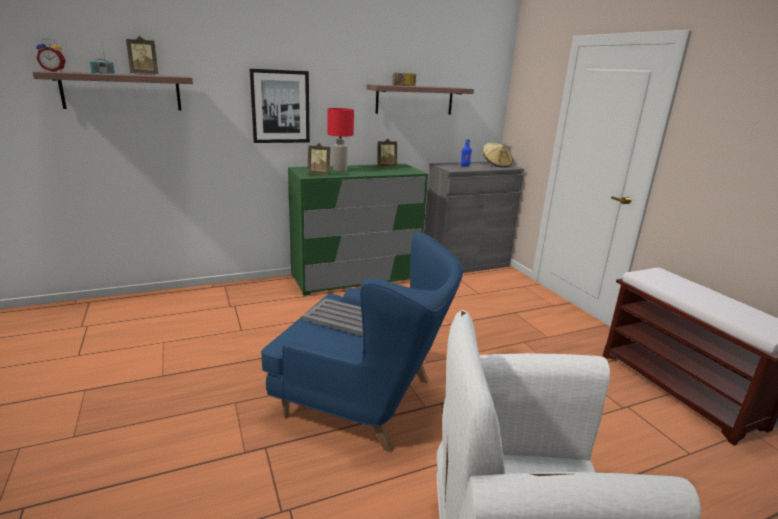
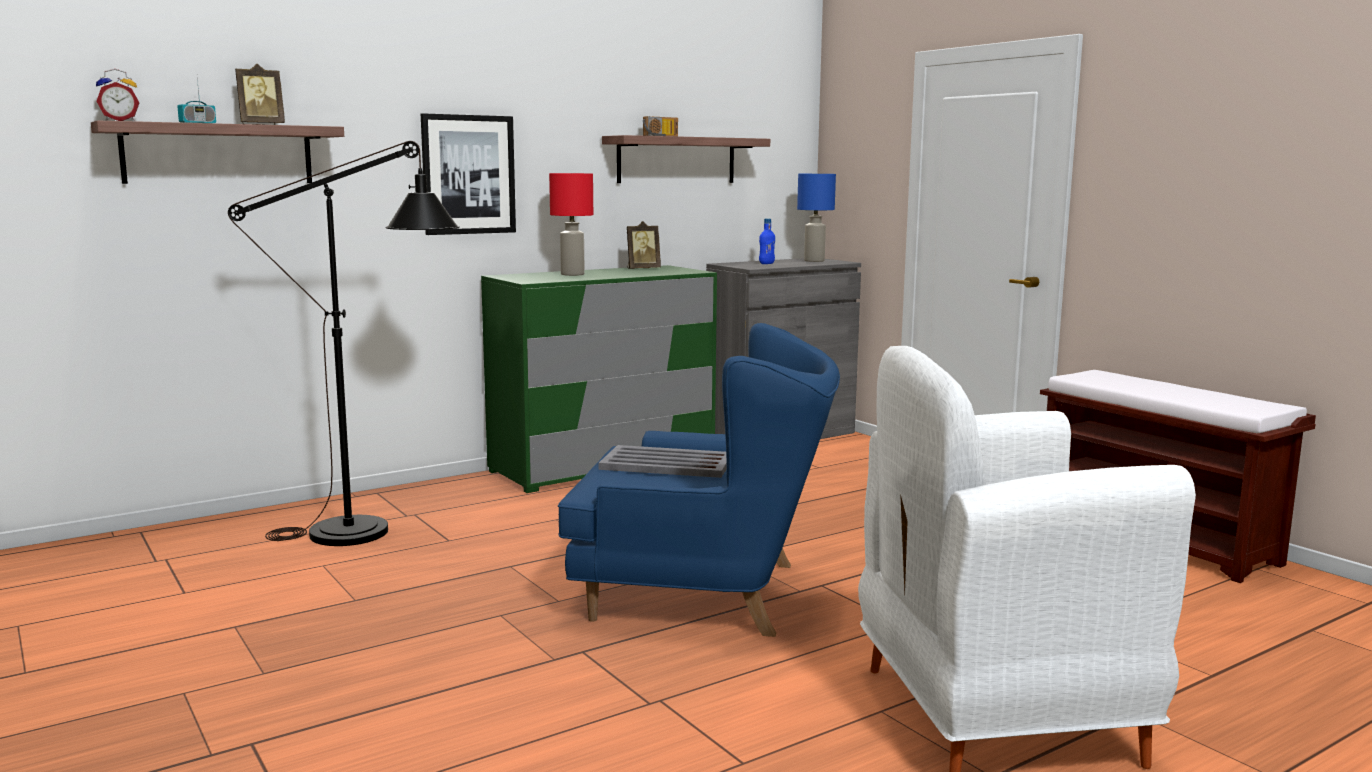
camera: 10 degrees left, 10 degrees down
picture frame [308,143,330,175] -> none
beige hat [483,142,513,168] -> blue table lamp [797,174,836,262]
none -> black floor lamp [228,141,460,546]

